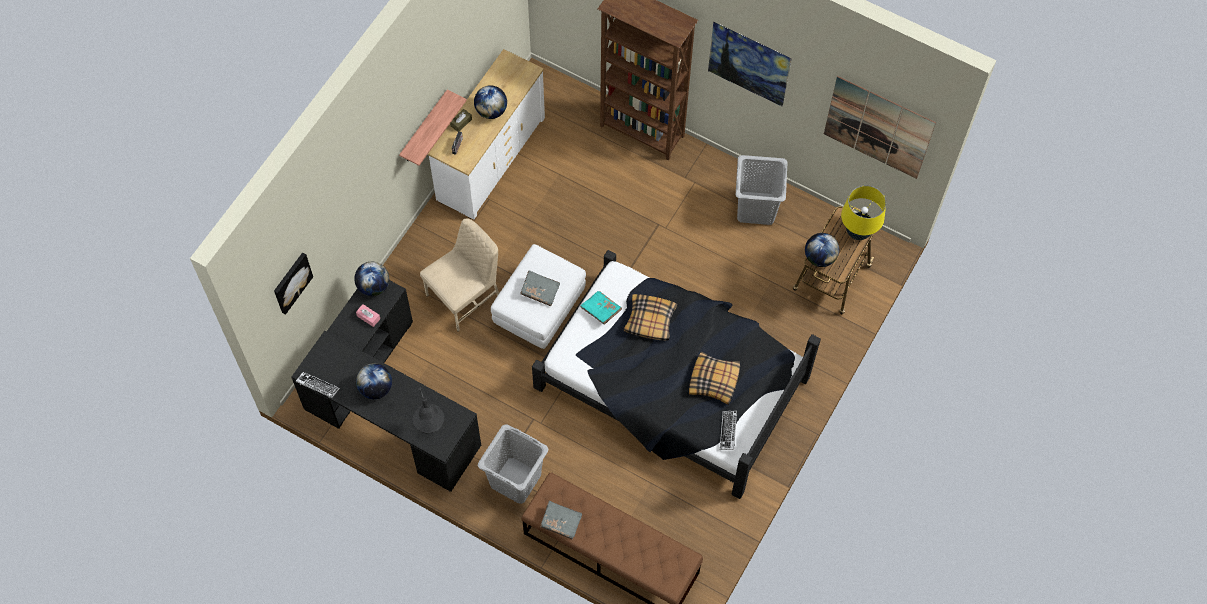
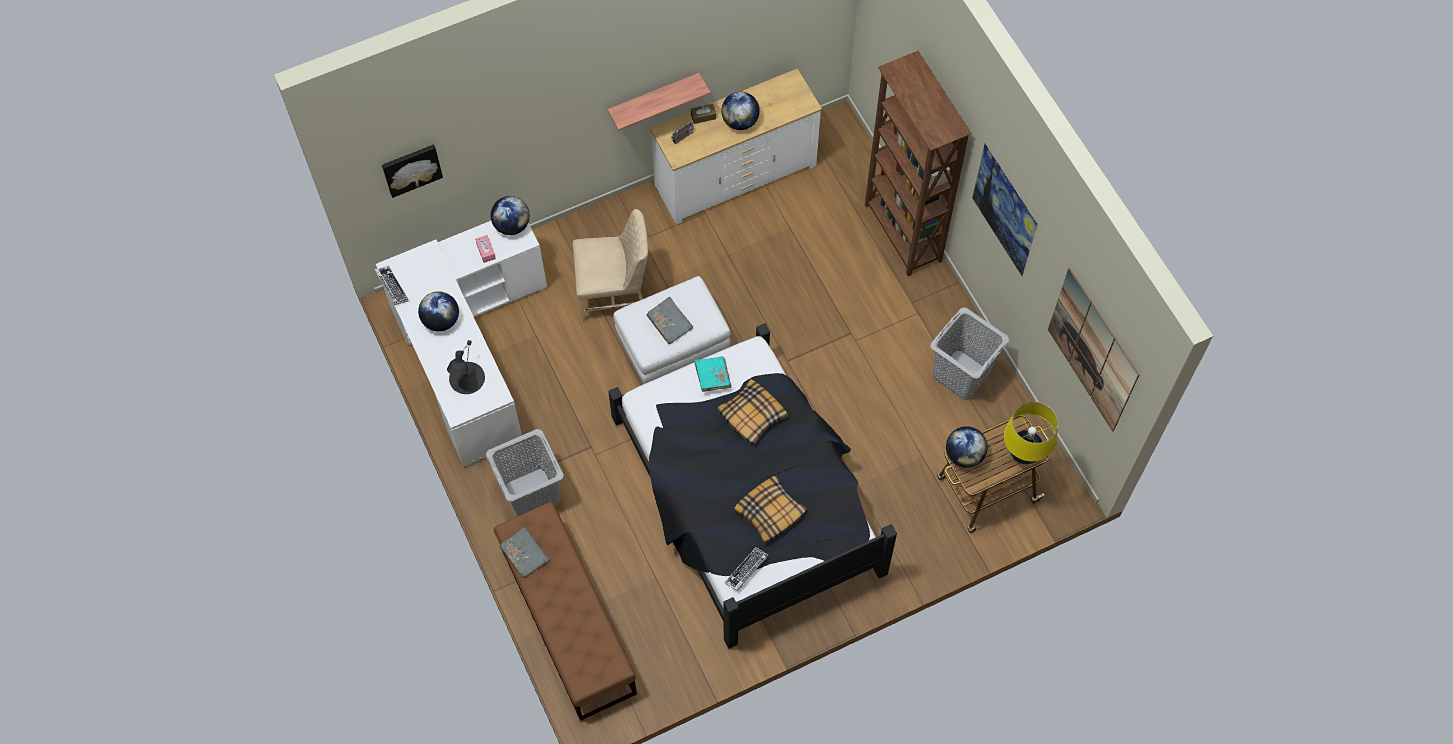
camera: 35 degrees right, 0 degrees up
black desk [292,280,481,492] -> white desk [376,221,547,467]

